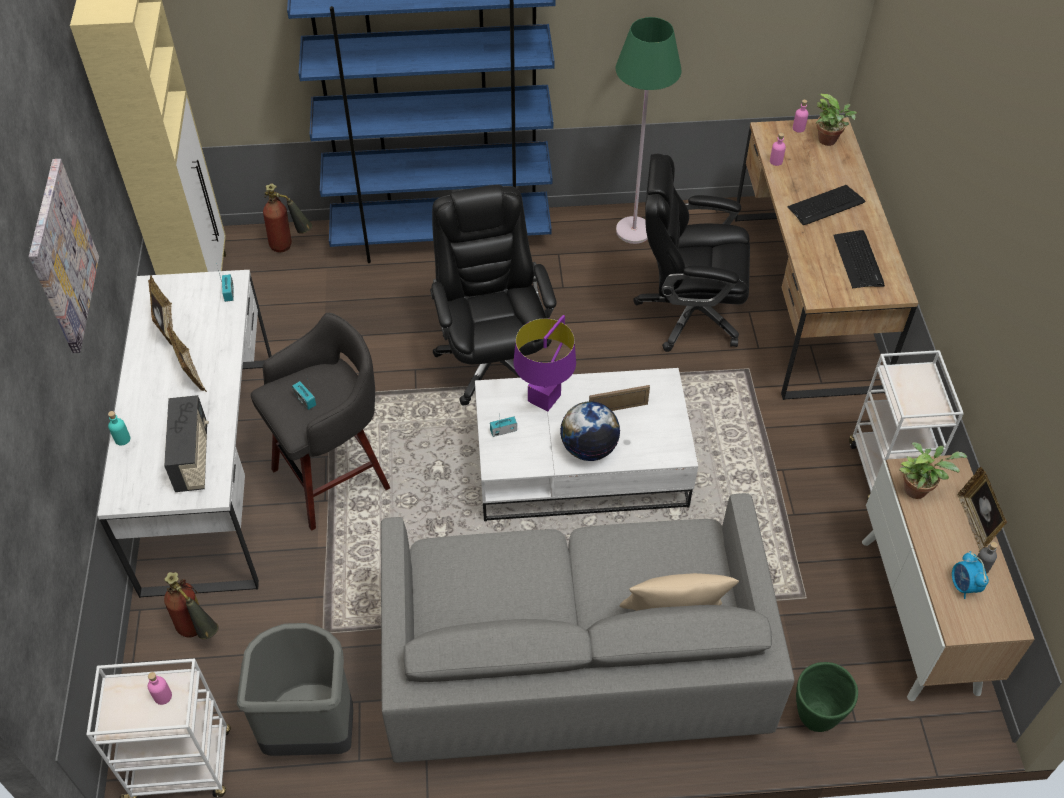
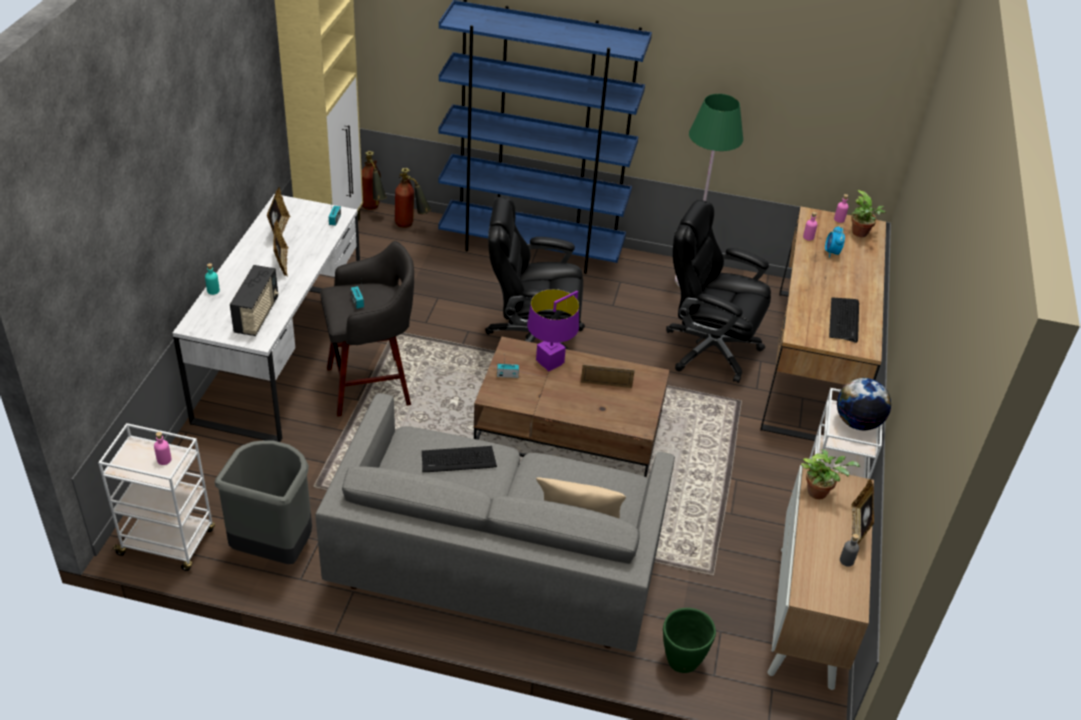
camera: 15 degrees right, 10 degrees down
picture [29,159,99,353] -> none
fire extinguisher [164,572,219,639] -> fire extinguisher moved to [362,151,387,210]
black office chair [430,185,557,406] -> black office chair turned 90 degrees counterclockwise [485,197,585,350]
white coffee table [475,368,698,521] -> brown coffee table [474,337,670,477]
globe [560,401,620,461] -> globe moved to [837,378,891,431]
keyboard [787,185,866,225] -> keyboard moved to [422,446,497,472]
alarm clock [952,551,989,599] -> alarm clock moved to [825,226,845,258]

